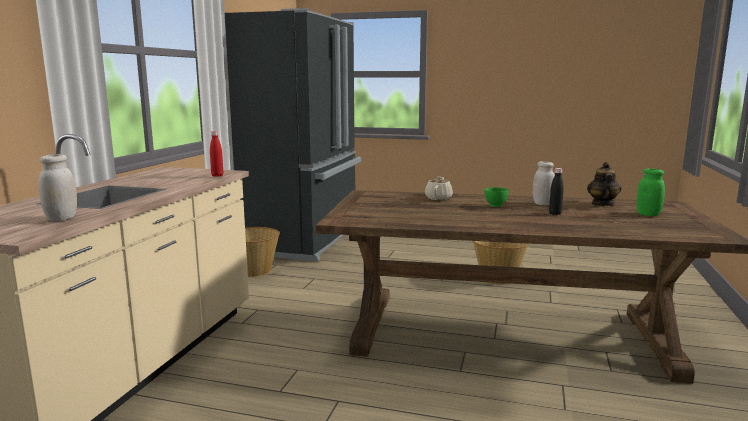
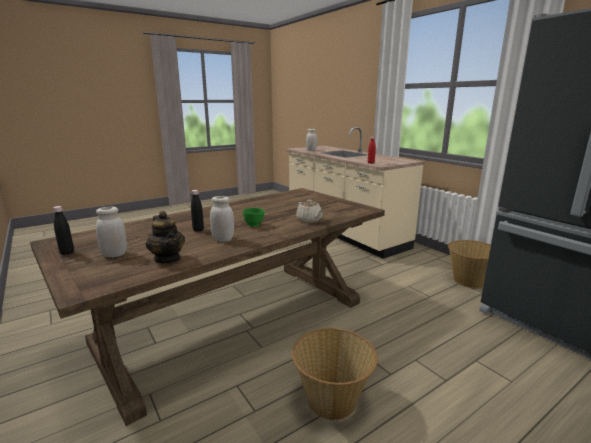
camera: 130 degrees right, 5 degrees up
green jar [637,168,665,216] -> white jar [96,207,127,257]
none -> black bottle [53,206,74,255]

